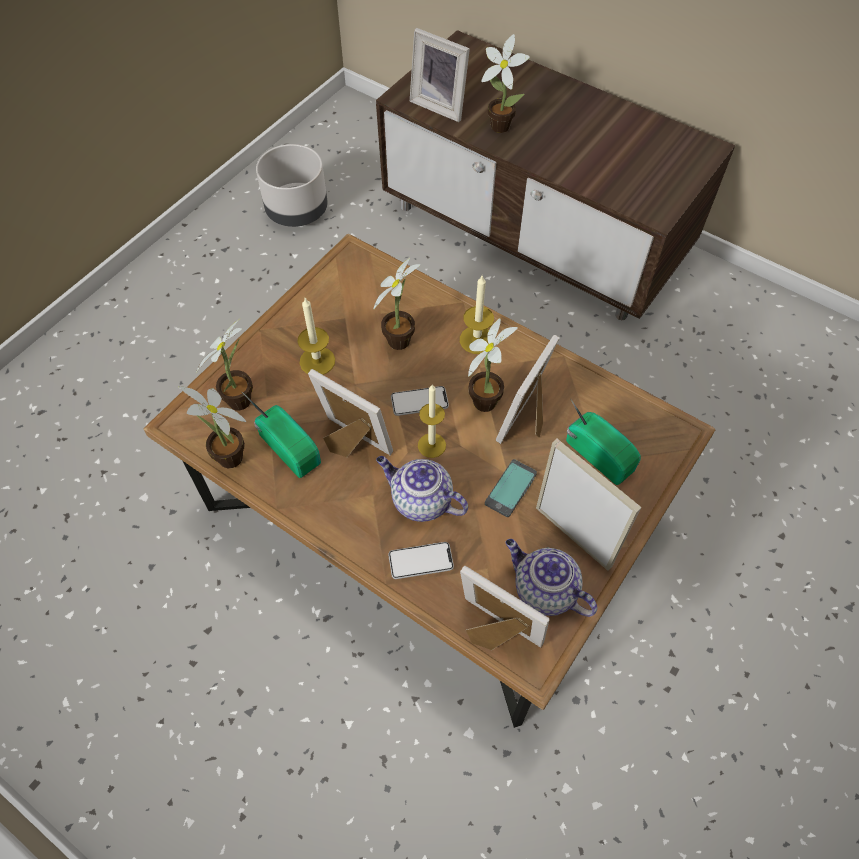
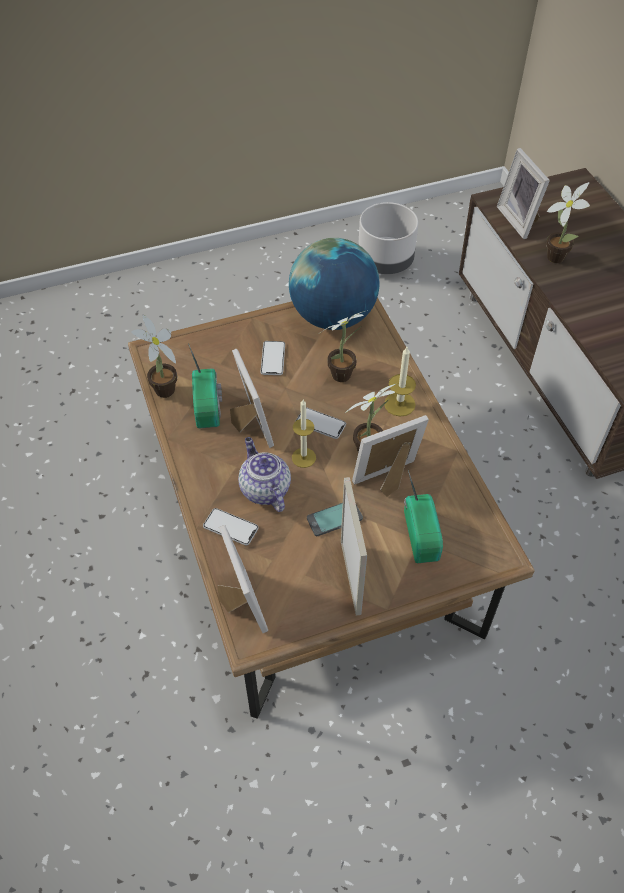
camera: 35 degrees right, 5 degrees down
potted plant [196,319,253,411] -> none
candle [297,298,335,375] -> phone [260,341,285,375]
teapot [505,539,597,617] -> none
none -> globe [289,238,379,330]

